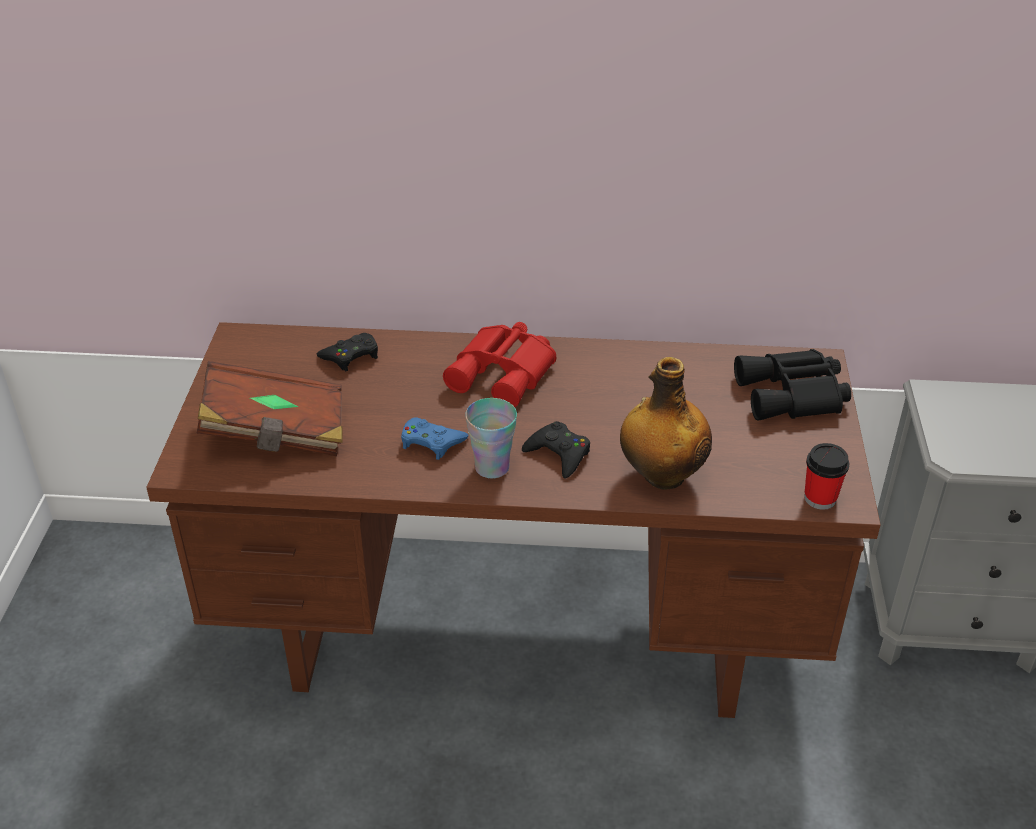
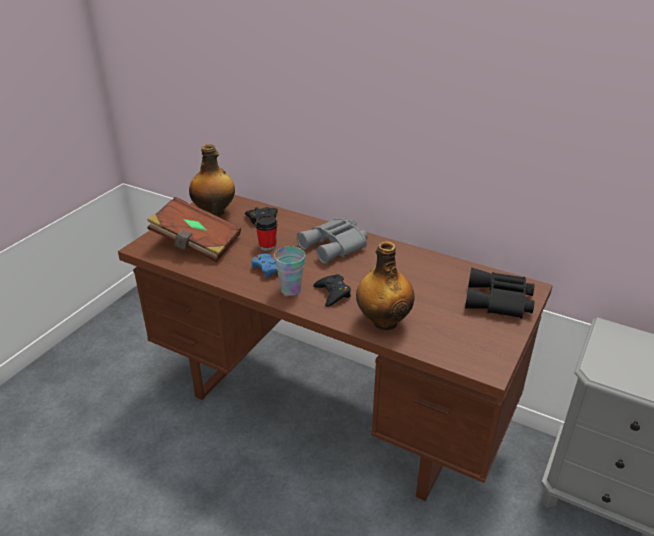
camera: 25 degrees right, 5 degrees down
red binoculars [443,322,556,407] -> grey binoculars [297,218,368,264]
cup [804,443,849,510] -> cup moved to [255,215,278,251]
none -> bottle [189,144,235,217]

